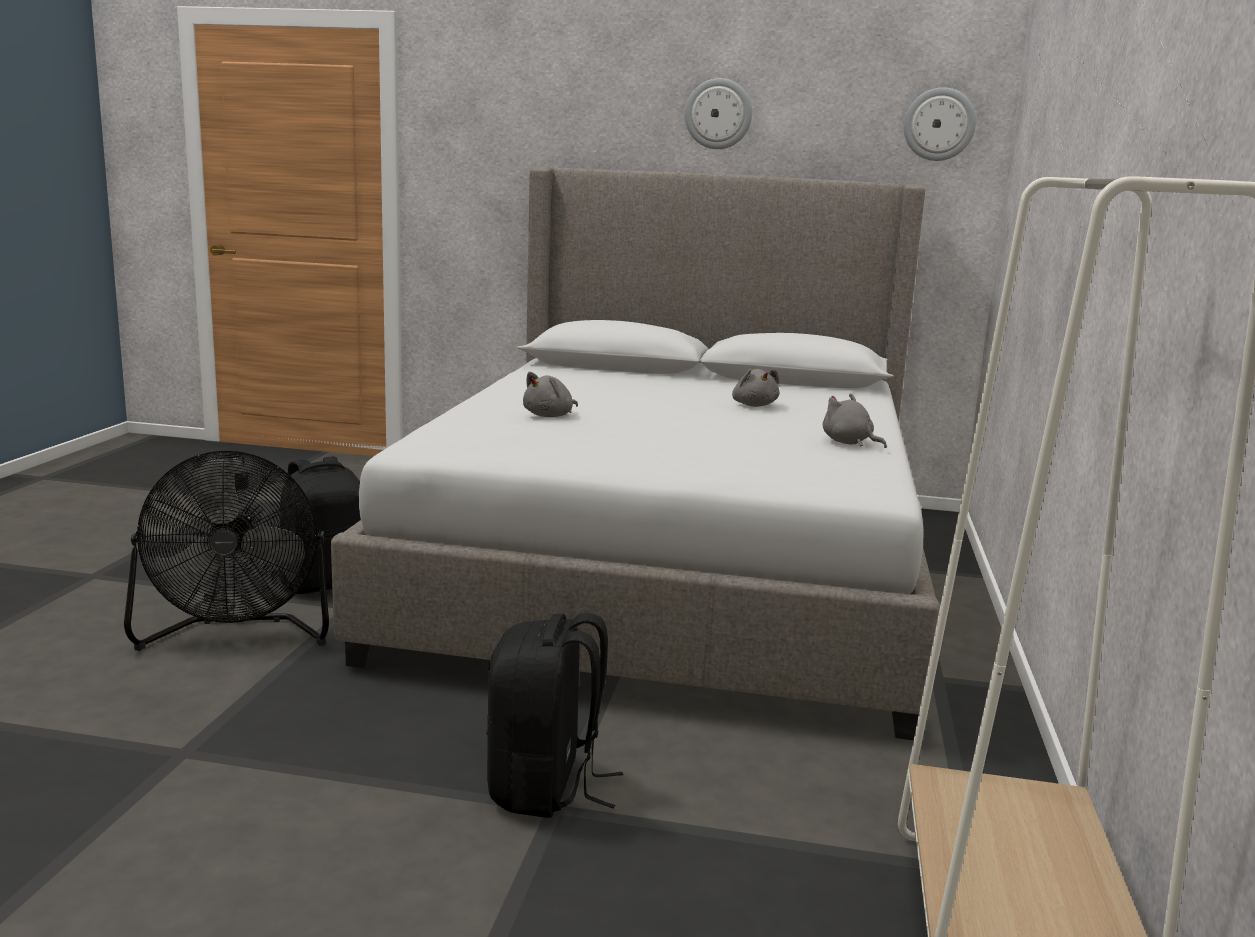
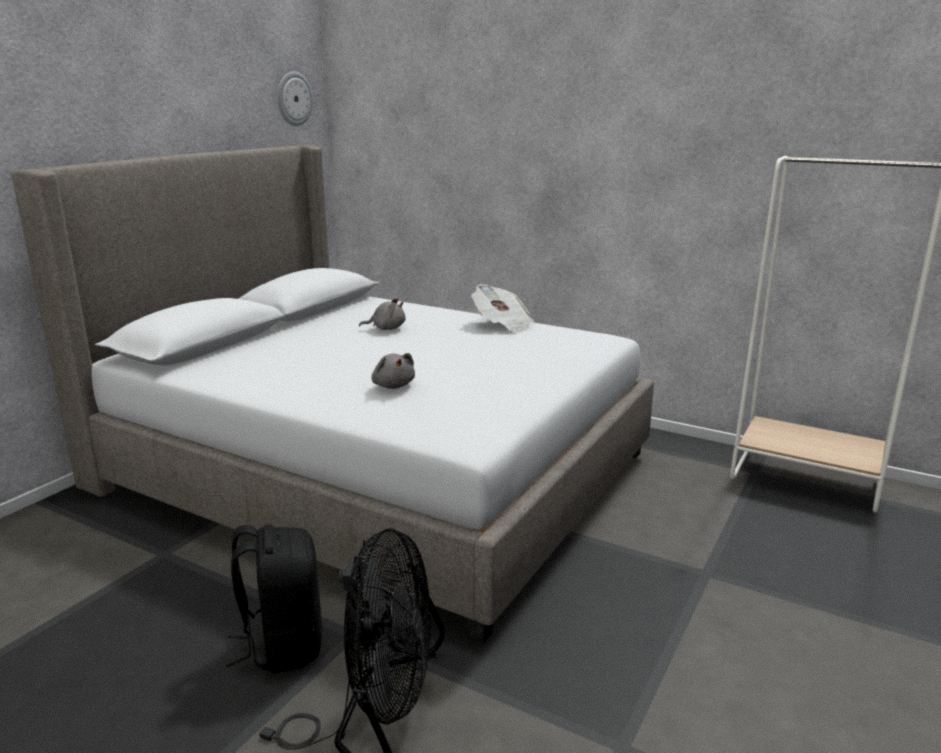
camera: 70 degrees left, 5 degrees up
black backpack [486,613,623,818] -> none
wall clock [685,78,752,149] -> none
grey plush toy [823,393,887,448] -> newspaper [471,284,534,333]

